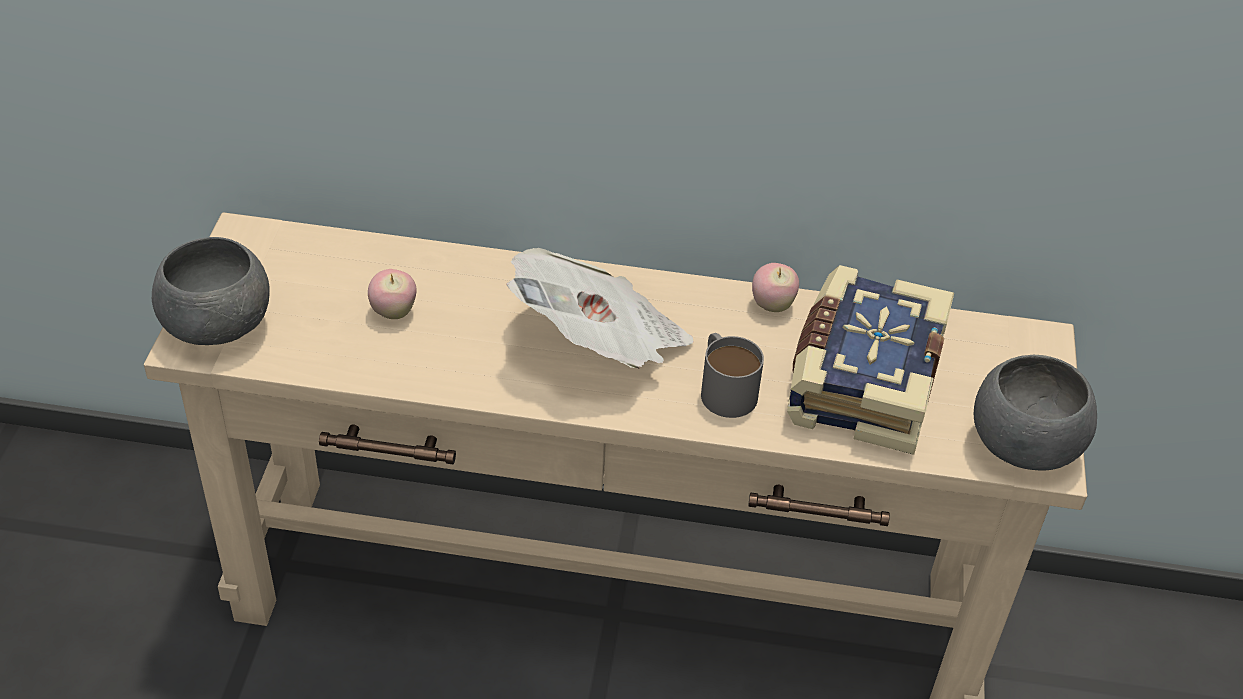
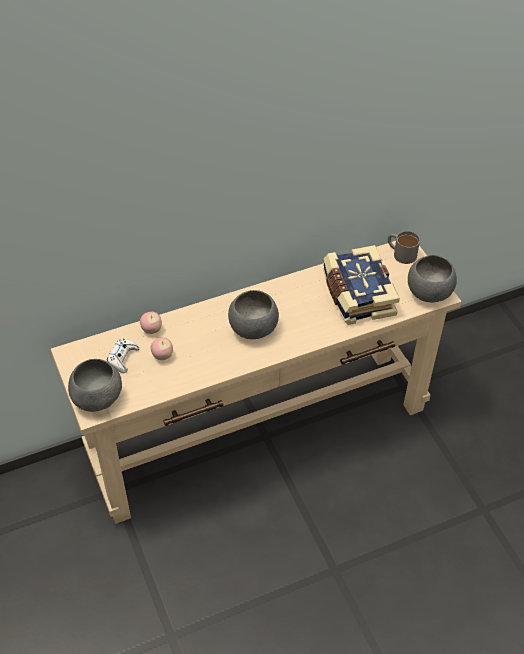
camera: 30 degrees left, 5 degrees up
newspaper [507,248,694,368] -> grey bowl [228,290,279,339]
grey mug [701,333,764,418] -> grey mug moved to [388,231,420,264]
apple [752,263,799,312] -> apple moved to [140,312,162,334]
none -> white game controller [107,339,139,373]

